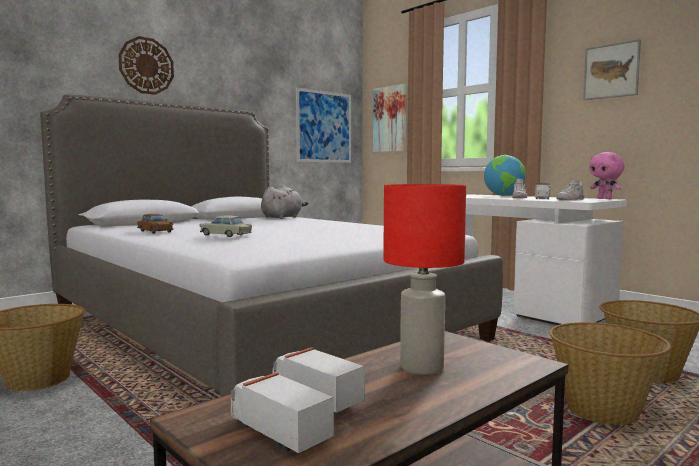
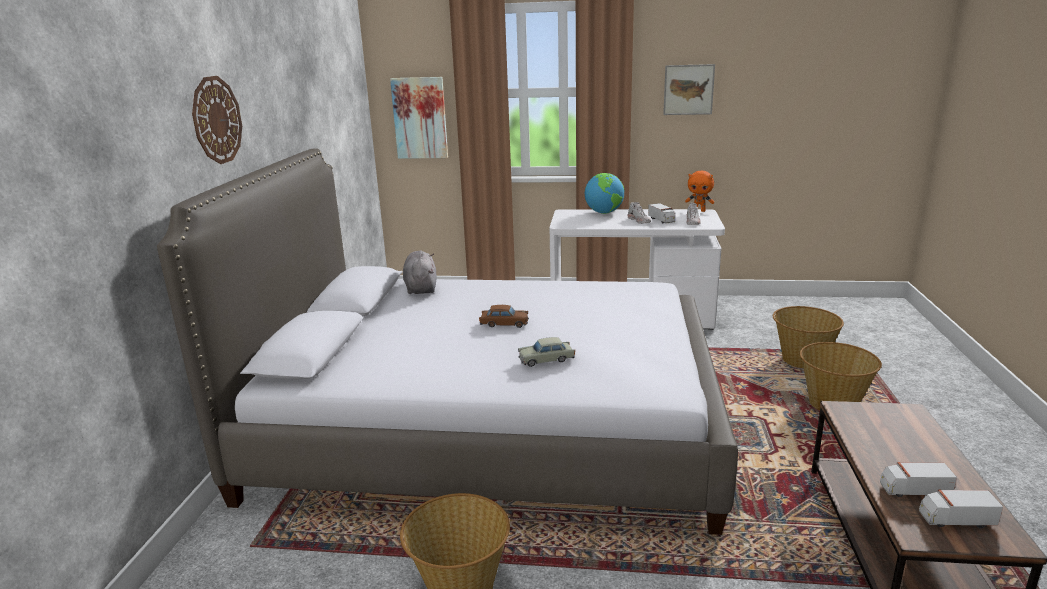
camera: 40 degrees left, 15 degrees up
brown toy car [137,214,173,234] -> brown toy car moved to [479,305,529,328]
picture [296,88,351,163] -> none
red table lamp [383,184,466,375] -> none
pink plush toy [589,152,625,199] -> orange plush toy [685,171,714,212]

